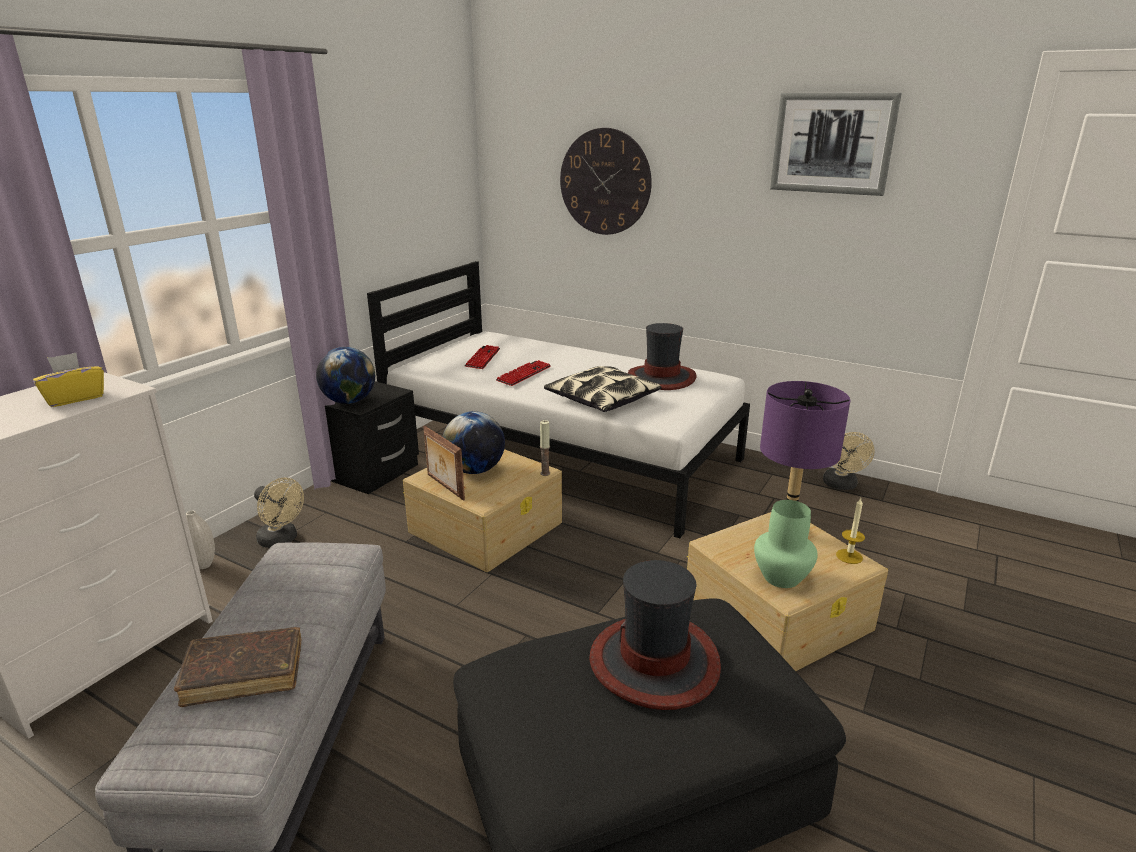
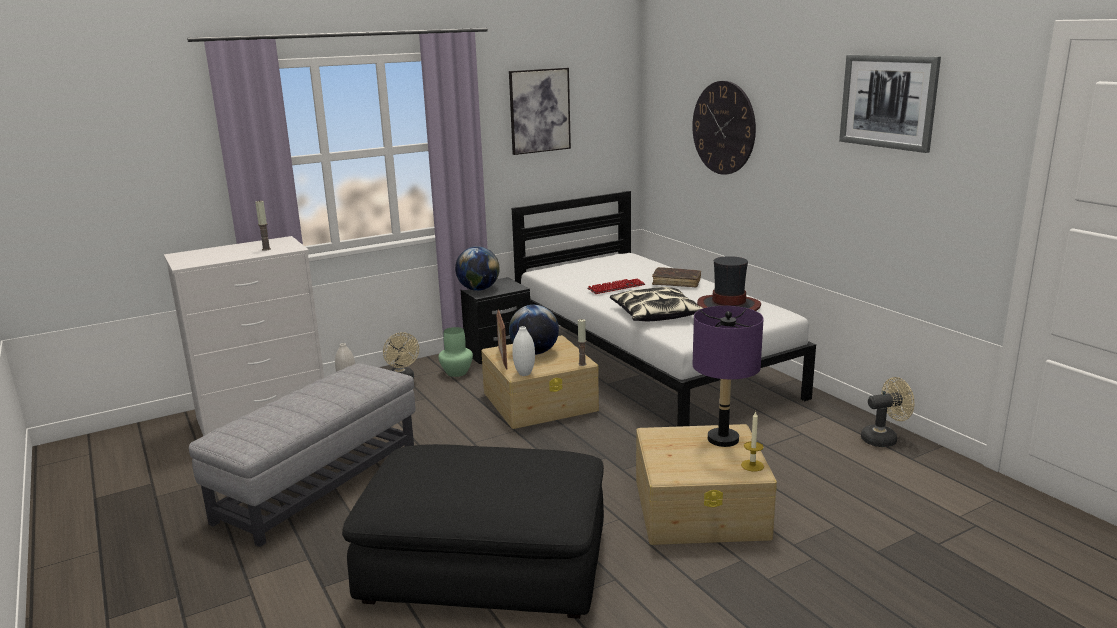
camera: 30 degrees right, 5 degrees down
yellow tissue box [33,353,104,407] -> candle [255,201,271,251]
brown book [174,627,301,707] -> brown book moved to [652,267,701,288]
keyboard [465,345,500,369] -> none
hat [589,560,721,710] -> none
green vase [754,500,818,588] -> green vase moved to [438,327,473,377]
beige fan [823,432,875,490] -> beige fan turned 135 degrees counterclockwise [861,377,915,447]
none -> picture [509,68,571,155]
none -> white vase [512,326,535,376]

